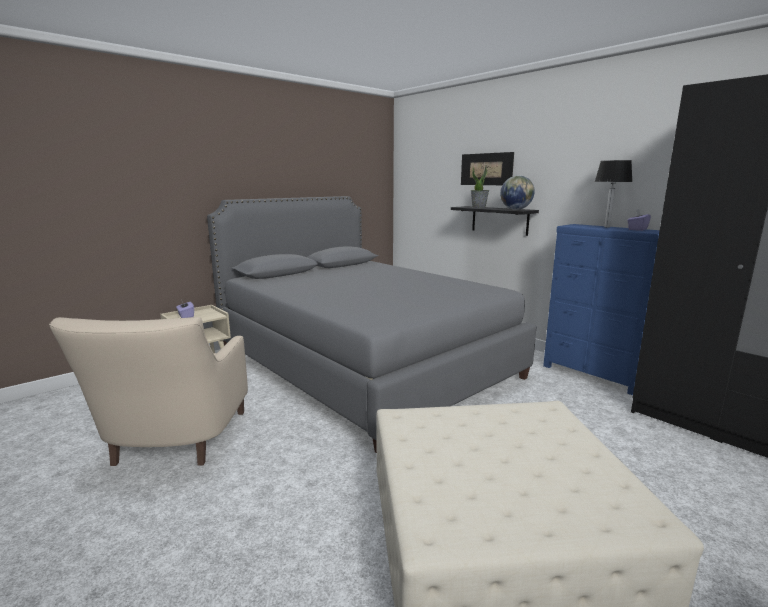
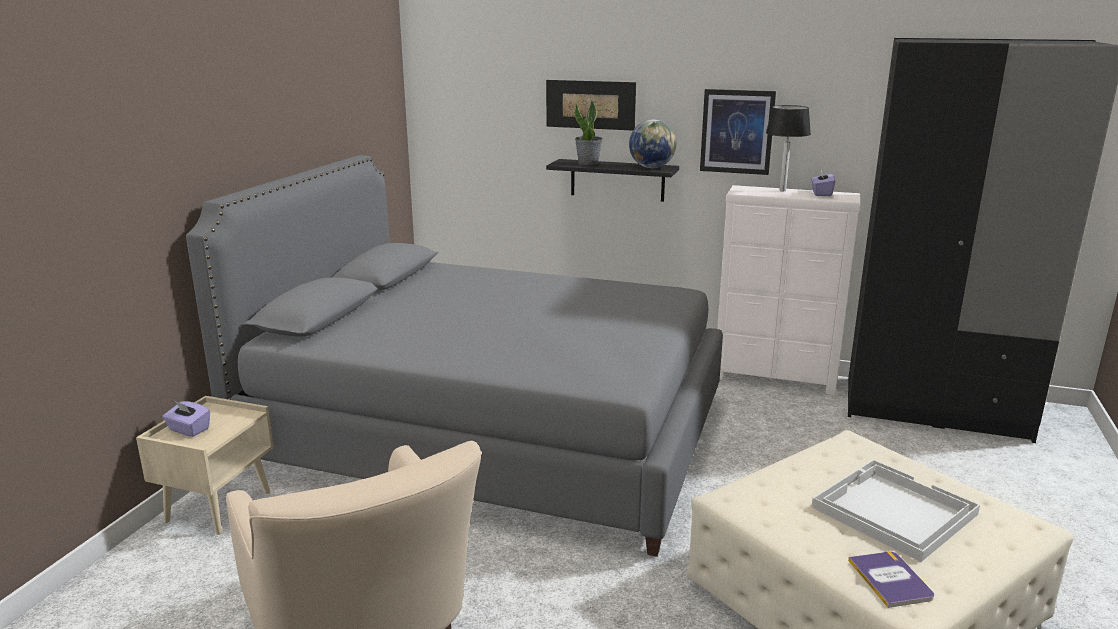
camera: 30 degrees left, 5 degrees up
blue dresser [543,224,660,395] -> white dresser [717,185,861,395]
none -> picture [700,89,776,175]
none -> white tray [811,460,980,562]
none -> book [848,551,934,608]

